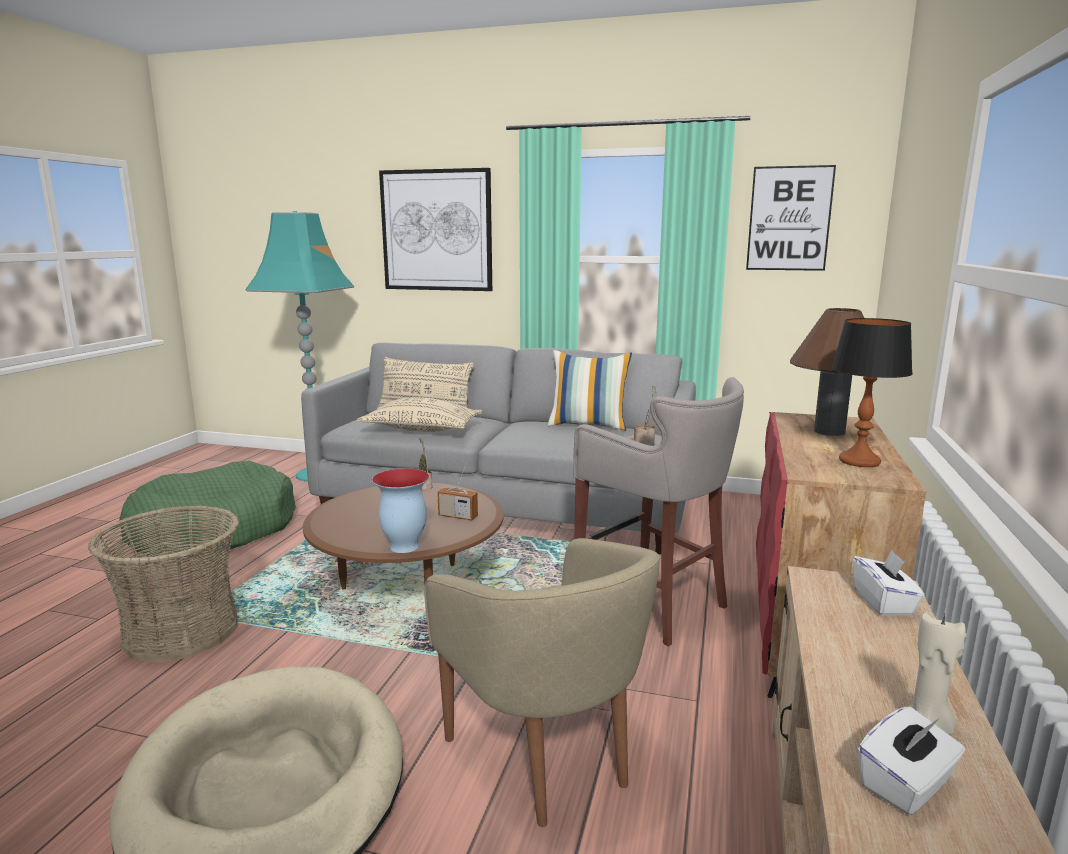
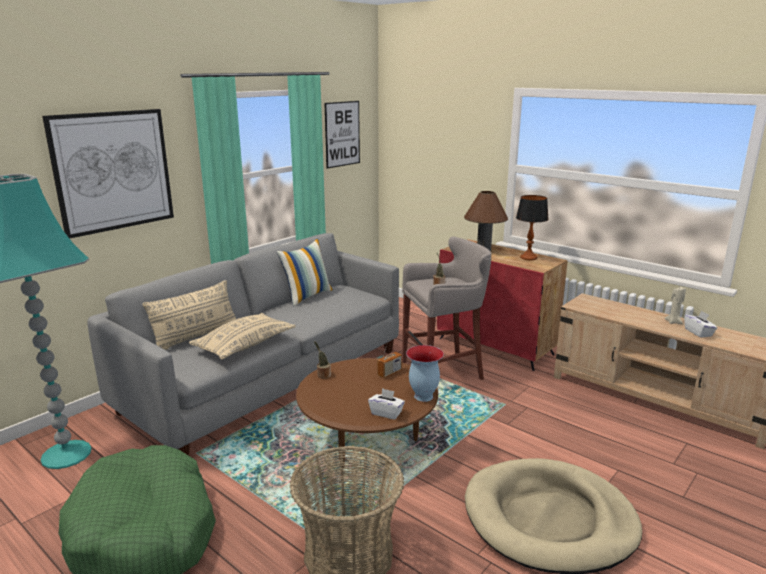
camera: 65 degrees left, 5 degrees up
beige armchair [424,538,660,827] -> none
white tissue box [853,549,925,616] -> white tissue box moved to [368,388,405,419]

